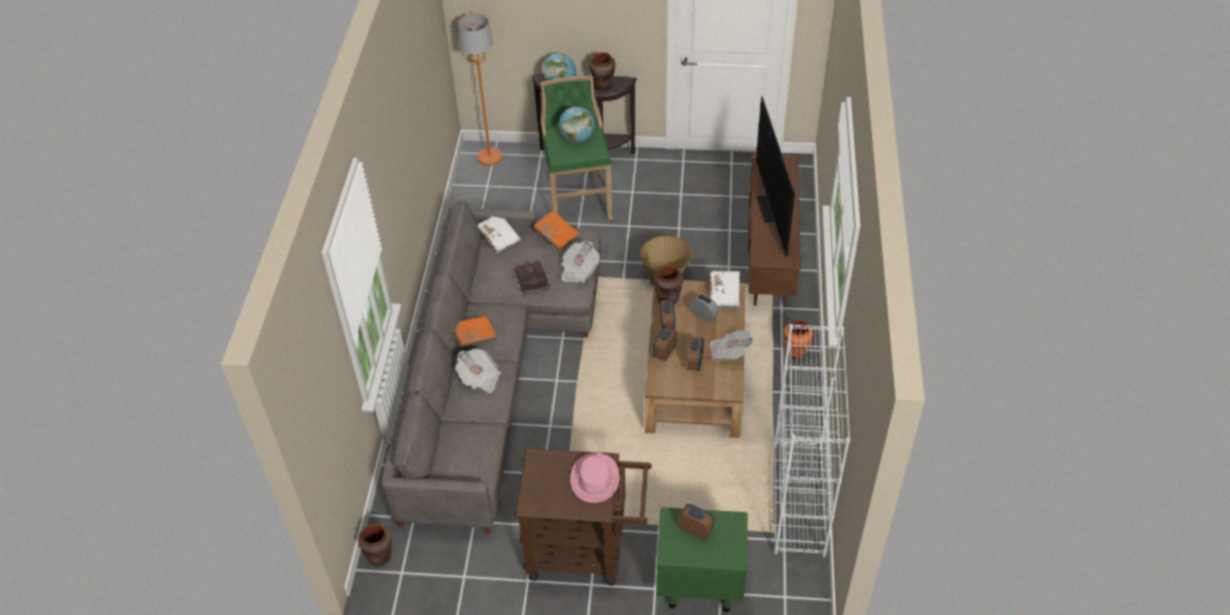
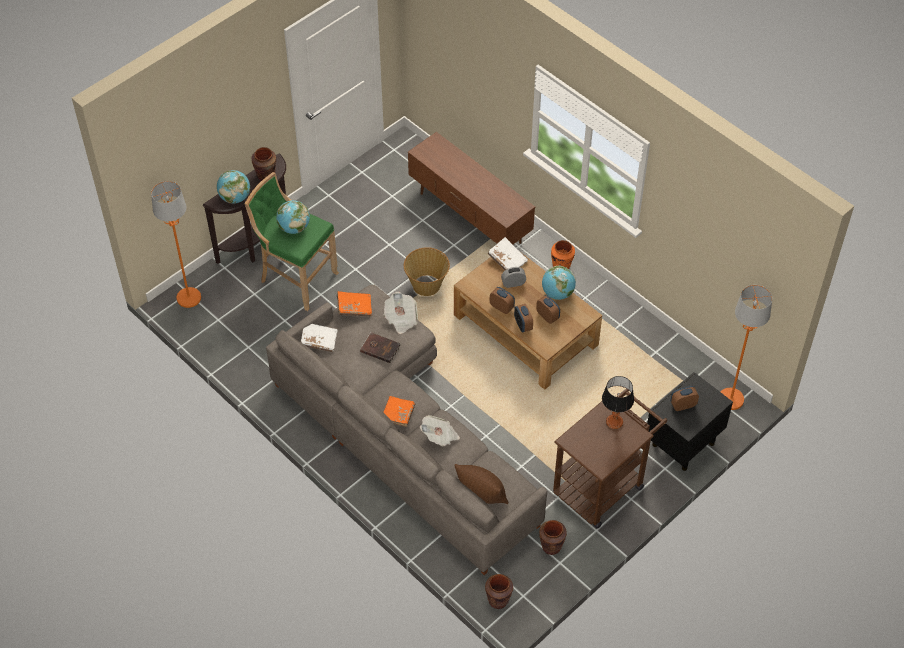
camera: 50 degrees left, 5 degrees up
pink hat [570,453,619,503] -> table lamp [602,376,634,429]
brown vase [654,265,683,305] -> brown vase moved to [539,520,567,555]
green nightstand [656,507,748,612] -> black nightstand [647,372,733,471]
newspaper [710,330,753,361] -> globe [542,266,576,300]
television [756,96,795,257] -> none
white bookcase [774,324,850,558] -> none
none -> brown pillow [454,464,509,504]
none -> orange floor lamp [721,285,772,410]

